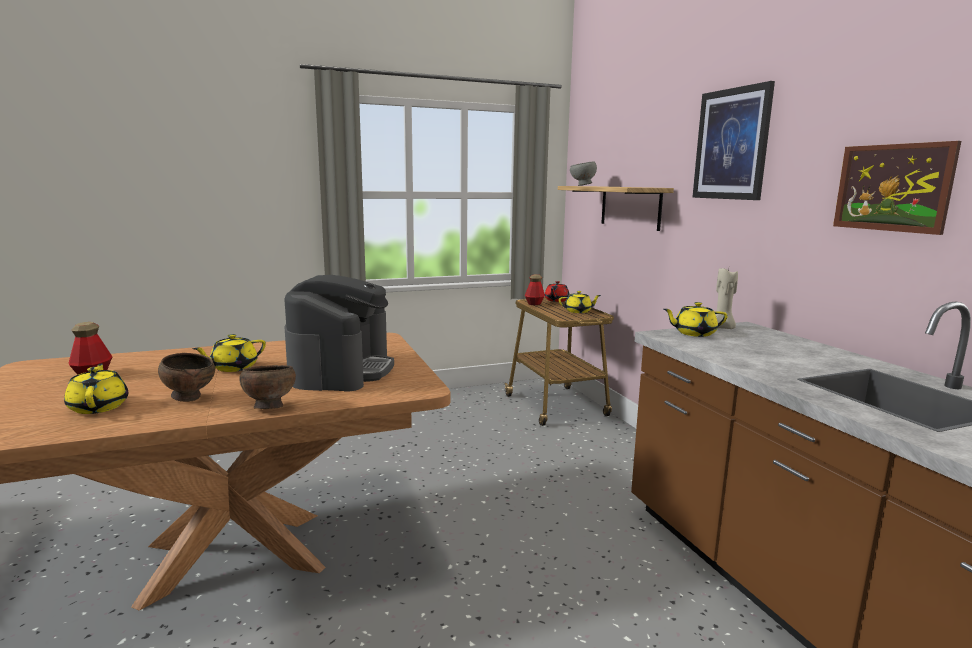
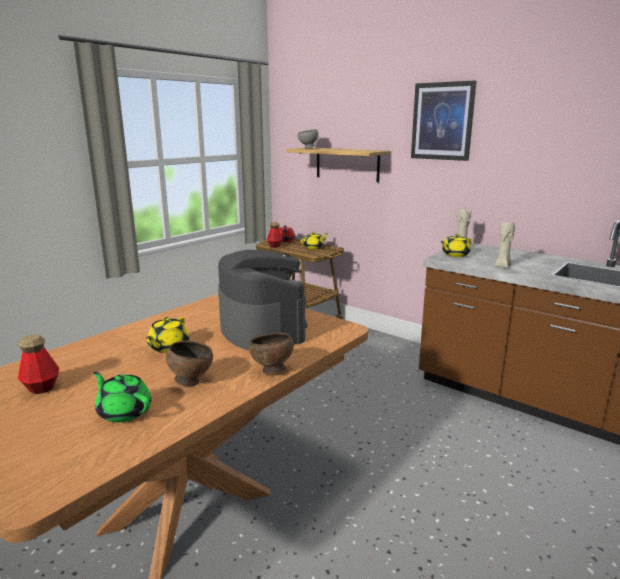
camera: 30 degrees left, 5 degrees up
yellow teapot [64,363,128,414] -> green teapot [93,372,151,423]
picture [833,141,961,235] -> none
none -> beige candle [494,222,515,268]

